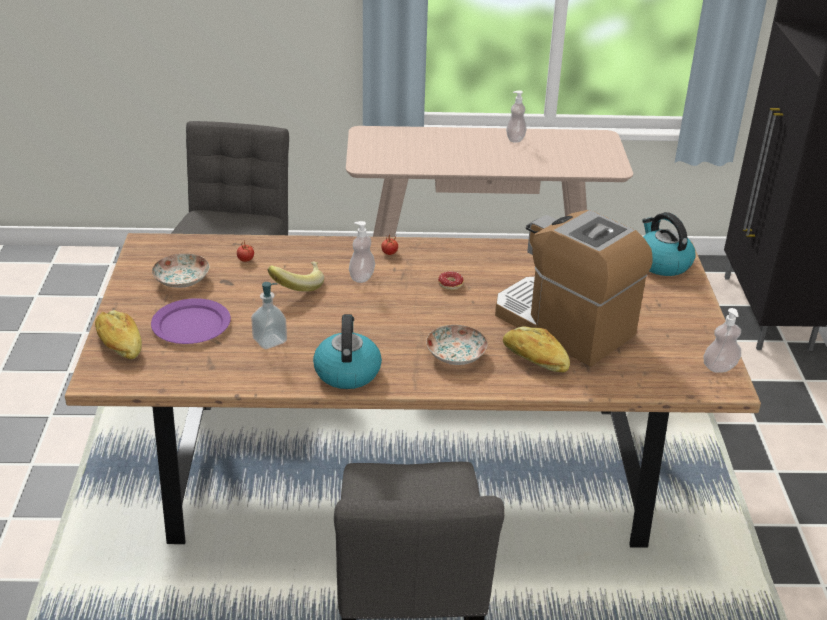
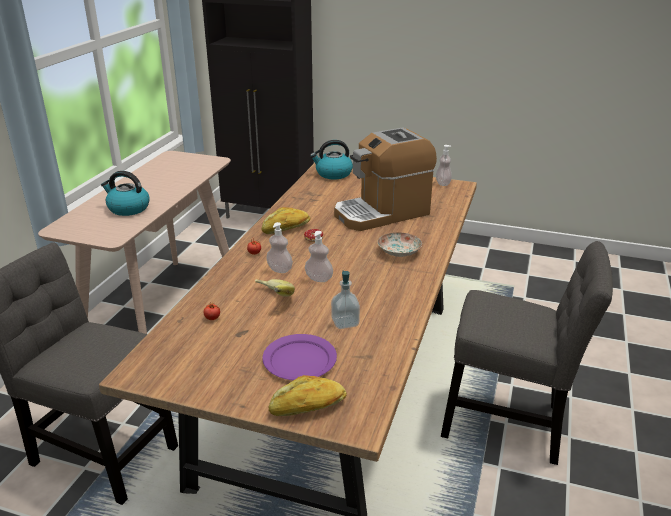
camera: 70 degrees left, 5 degrees down
plate [152,254,209,288] -> none
kettle [313,314,382,389] -> kettle moved to [101,171,150,216]
bread [503,326,570,372] -> bread moved to [262,207,310,234]
soap dispenser [506,90,526,143] -> soap dispenser moved to [305,231,333,282]

